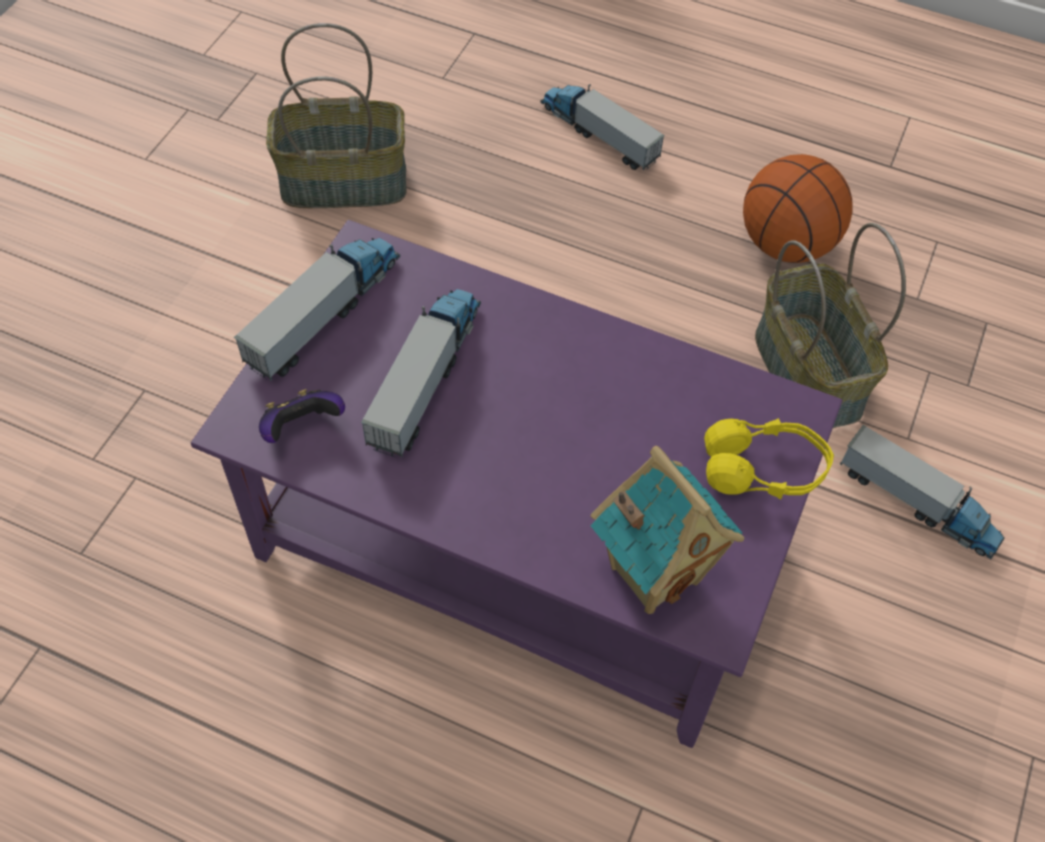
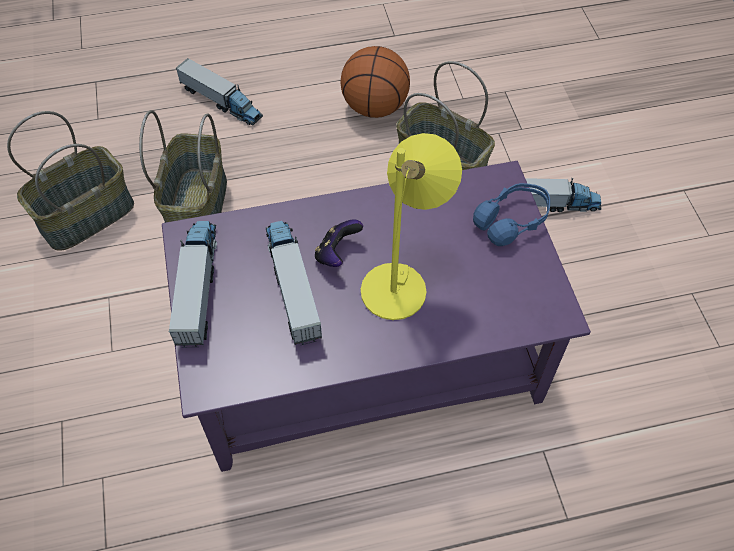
camera: 35 degrees left, 0 degrees up
game controller [259,389,345,443] -> game controller moved to [315,219,363,267]
toy truck [540,84,665,170] -> toy truck turned 150 degrees counterclockwise [176,58,263,126]
toy house [590,446,744,614] -> none
yellow headphones [704,418,834,499] -> blue headphones [473,183,550,246]
none -> basket [139,110,227,223]
none -> yellow table lamp [361,133,462,320]

